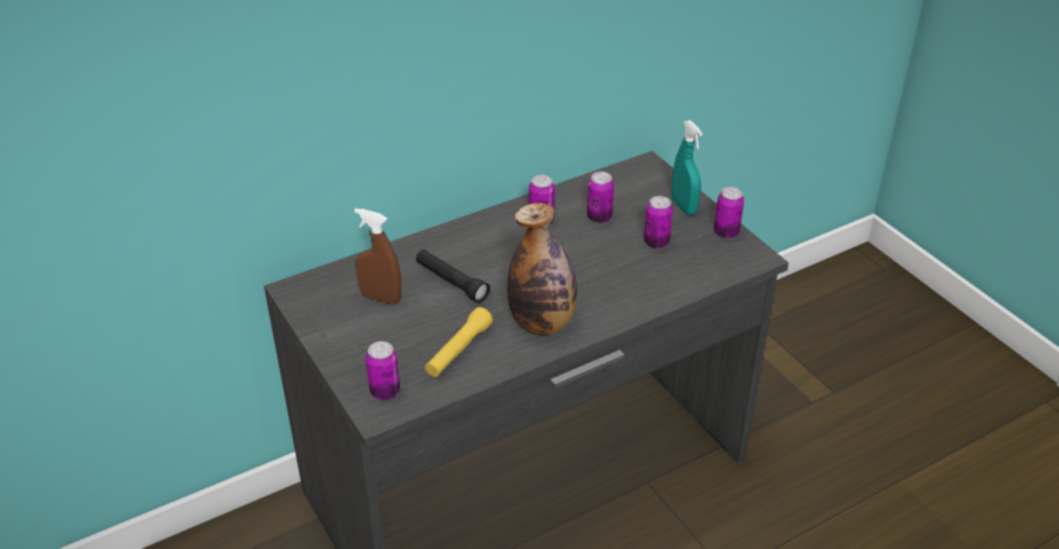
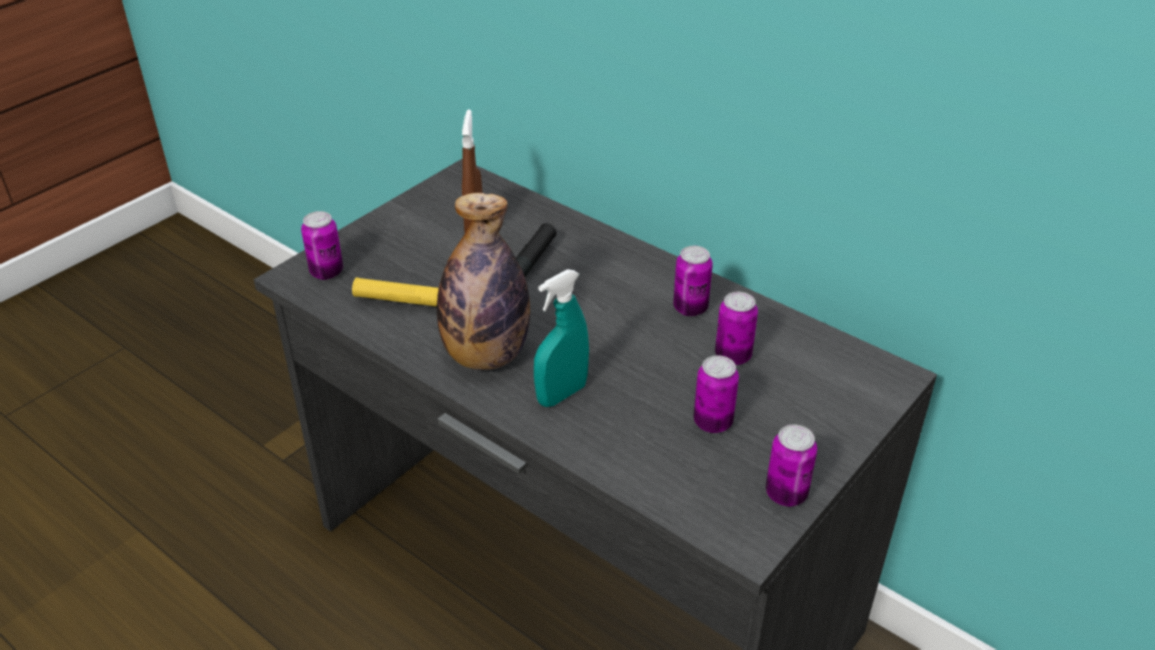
camera: 70 degrees right, 0 degrees up
turquoise spray bottle [671,120,703,215] -> turquoise spray bottle moved to [534,269,589,407]

